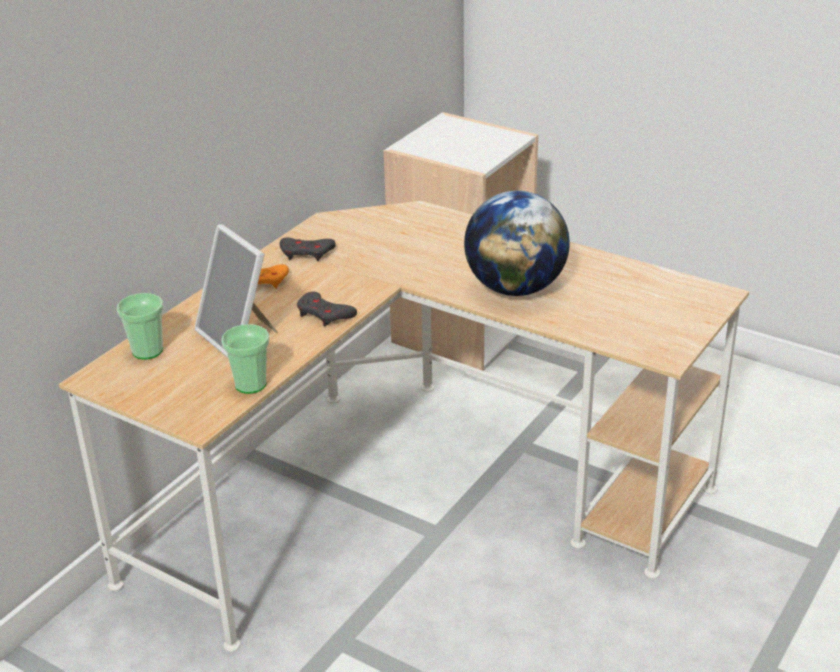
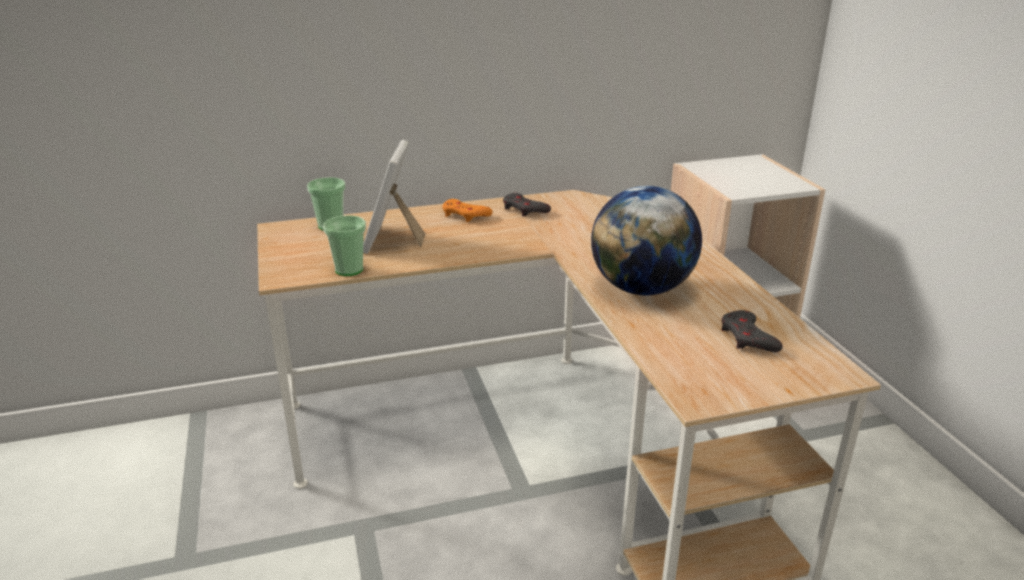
camera: 40 degrees right, 5 degrees down
grey game controller [297,292,357,326] -> grey game controller moved to [722,310,783,352]

